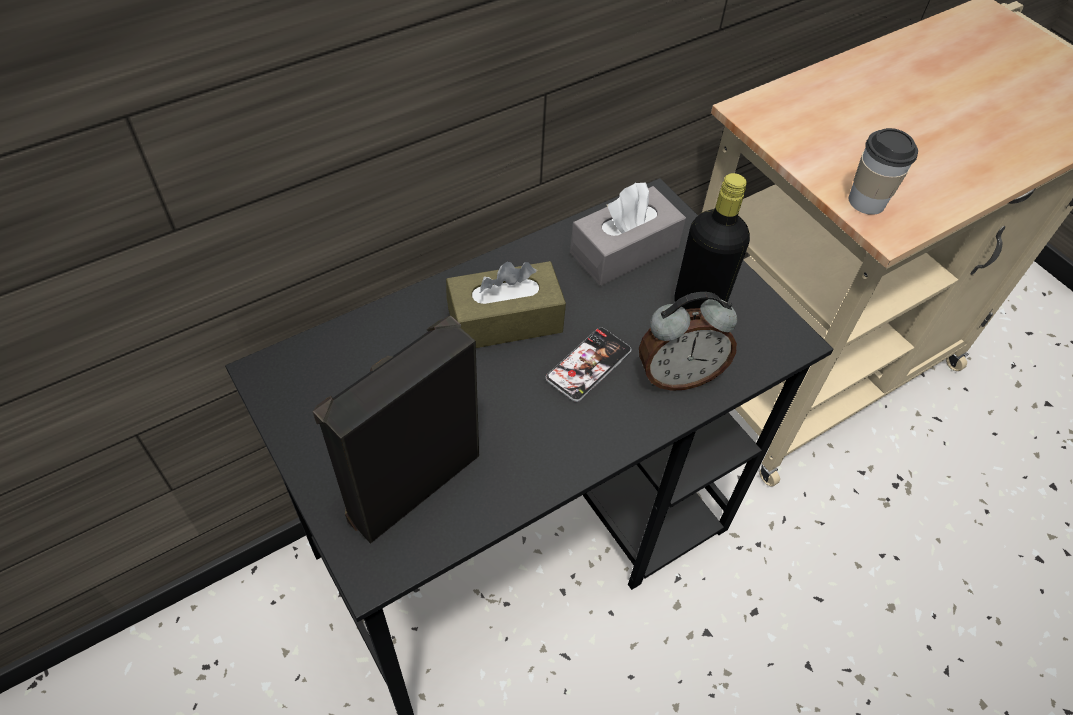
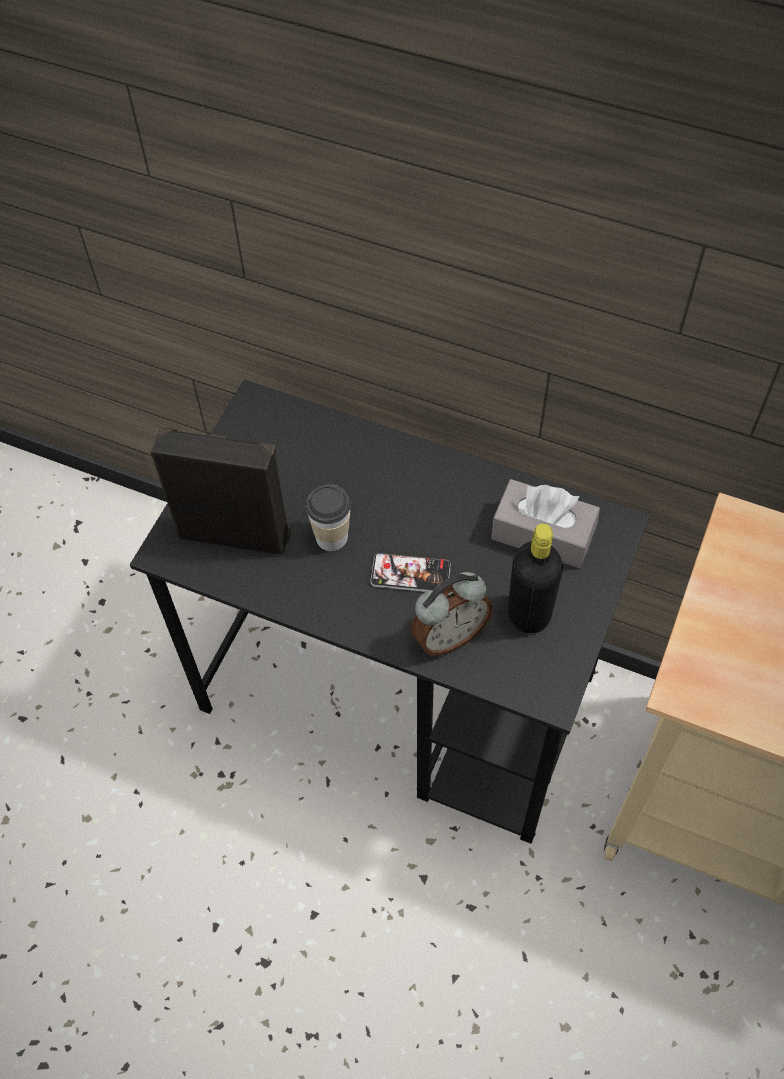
camera: 60 degrees right, 5 degrees up
brown tissue box [446,261,566,348] -> none
alarm clock [639,292,737,391] -> alarm clock turned 75 degrees counterclockwise [411,572,493,656]
cup [849,128,918,215] -> cup moved to [306,484,351,551]

